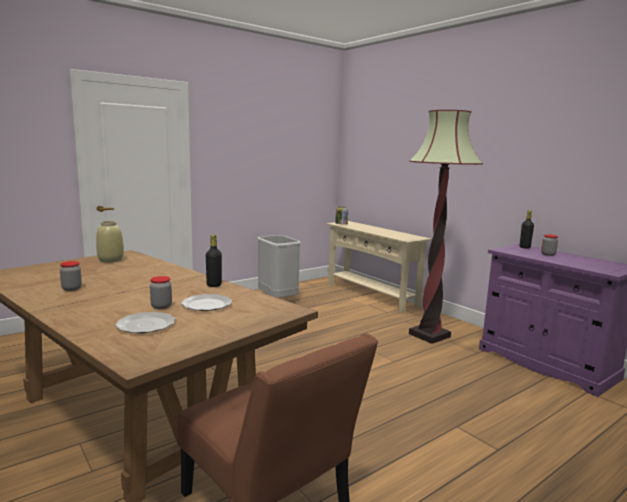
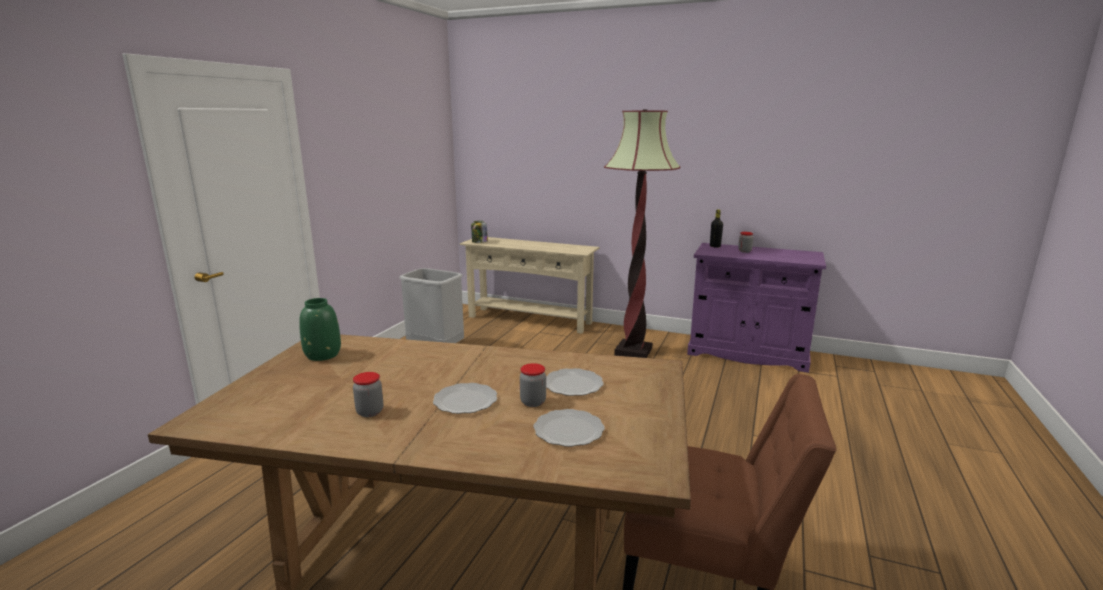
camera: 30 degrees left, 5 degrees up
beige vase [96,221,124,263] -> green vase [299,298,341,361]
black bottle [206,235,222,287] -> none
none -> plate [433,383,497,414]

